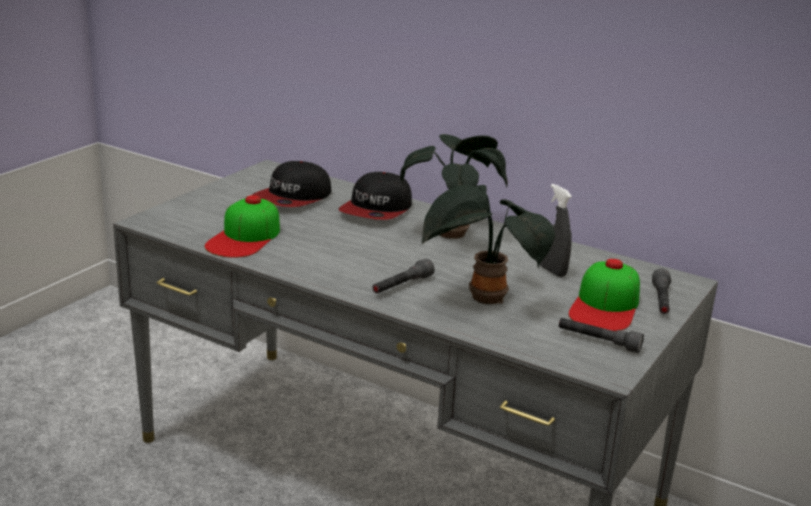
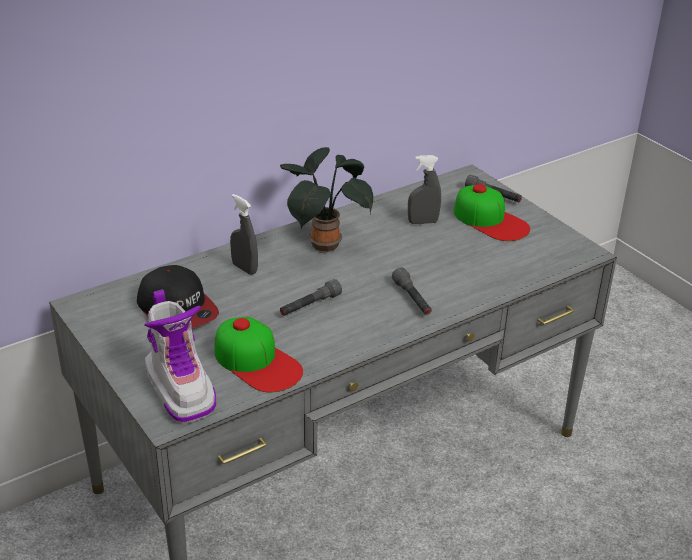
camera: 65 degrees left, 10 degrees up
cap [339,172,412,220] -> grey spray bottle [230,194,258,275]
potted plant [420,185,555,304] -> none
grey flashlight [559,318,644,353] -> grey flashlight moved to [280,279,342,316]
none -> boot [144,289,216,423]

